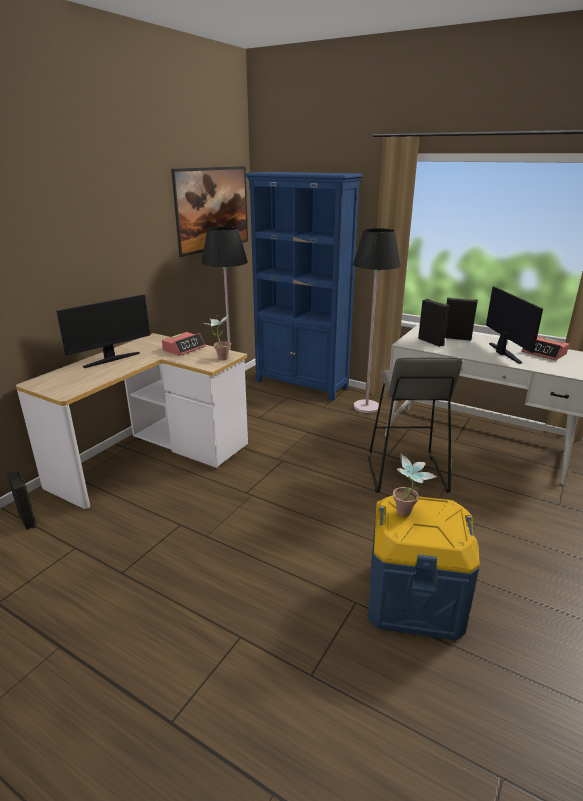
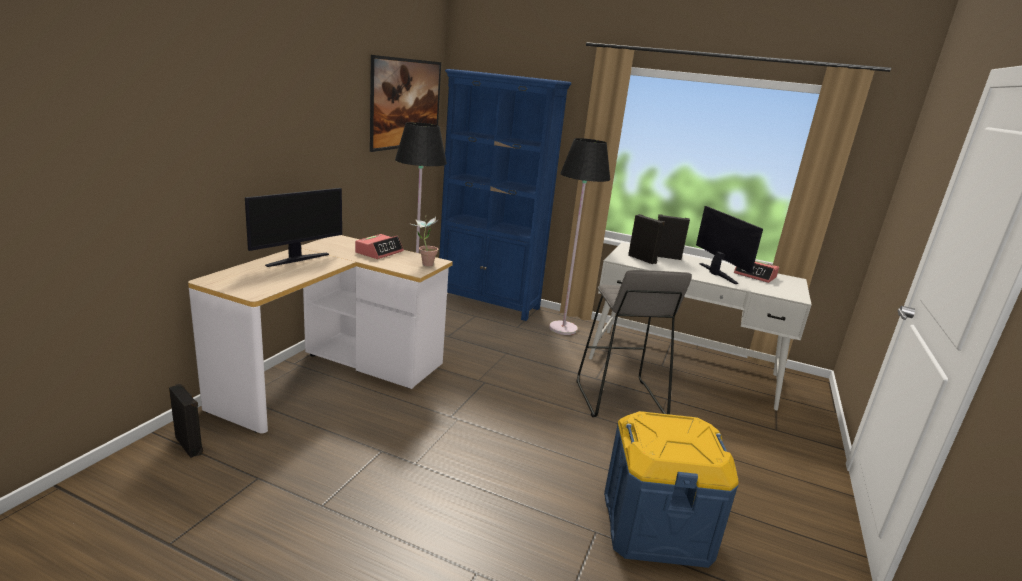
camera: 10 degrees left, 5 degrees down
potted plant [393,454,437,517] -> none

